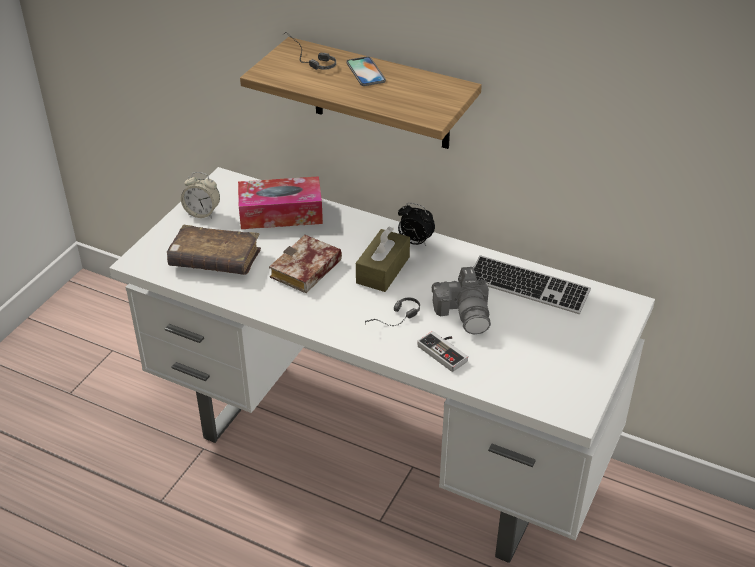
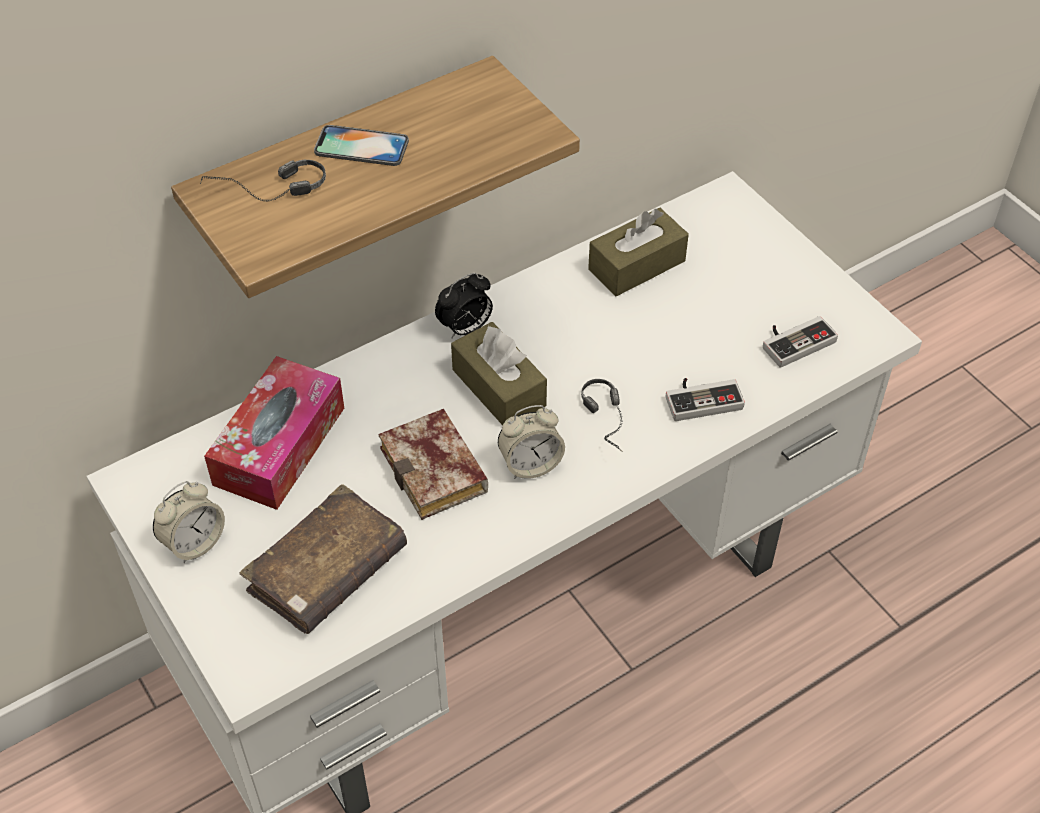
camera: 60 degrees left, 10 degrees up
camera [432,267,491,335] -> none
keyboard [473,255,591,314] -> brown tissue box [588,208,689,296]
none -> alarm clock [498,405,565,479]
none -> game controller [763,316,838,368]

